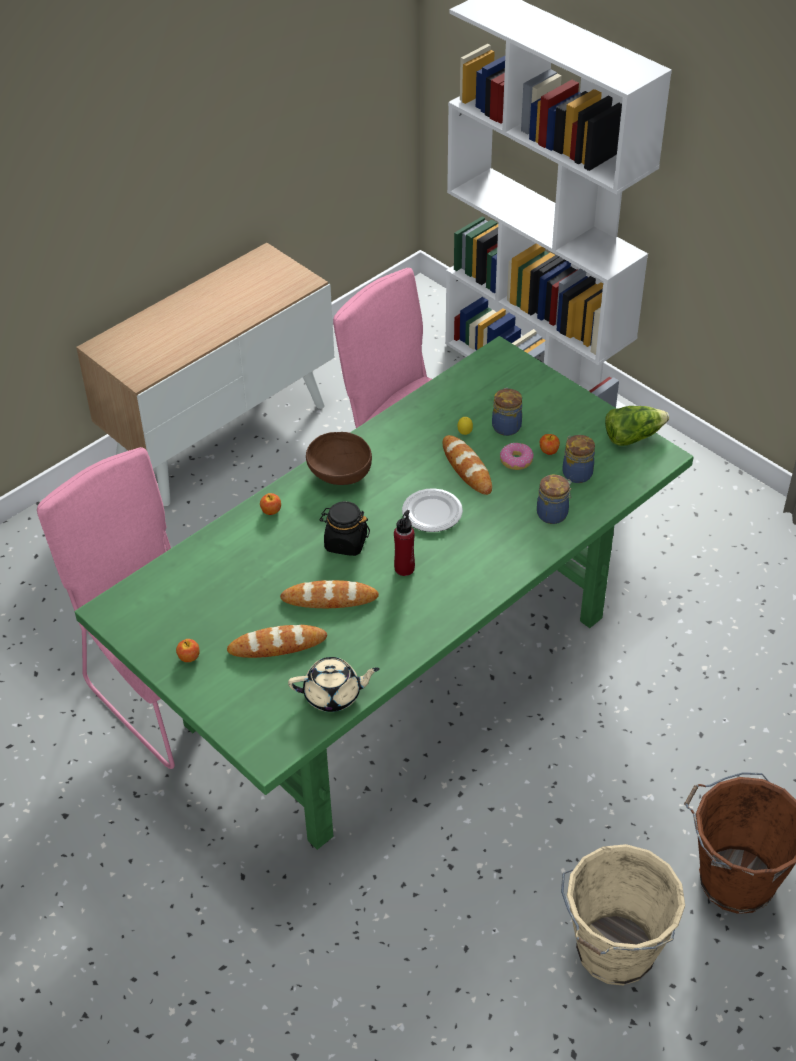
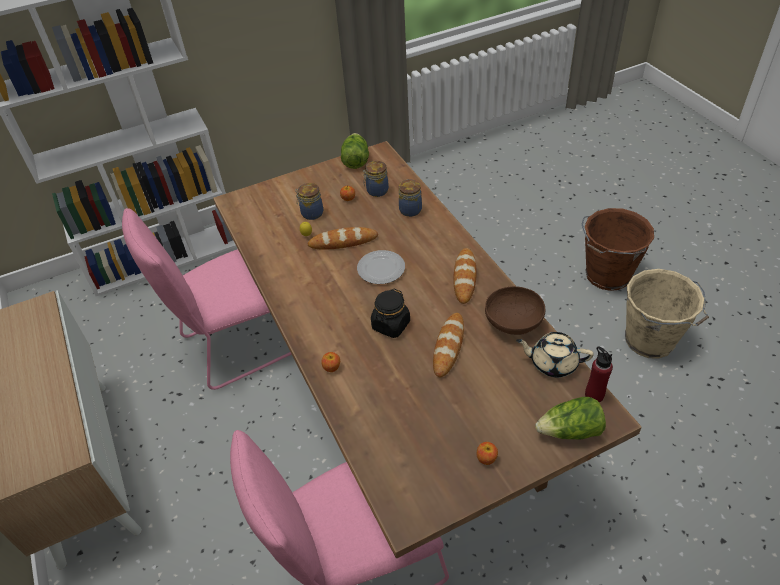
camera: 70 degrees left, 0 degrees up
green dining table [74,336,694,850] -> brown dining table [213,141,642,558]
bread [227,625,327,658] -> bread moved to [453,248,477,304]
beige teapot [288,657,380,712] -> beige teapot turned 90 degrees counterclockwise [516,332,594,377]
brown bowl [306,432,372,485] -> brown bowl moved to [485,286,546,335]
red bottle [394,510,415,576] -> red bottle moved to [585,346,613,402]
donut [500,443,534,470] -> none
none -> lettuce [535,397,606,440]

